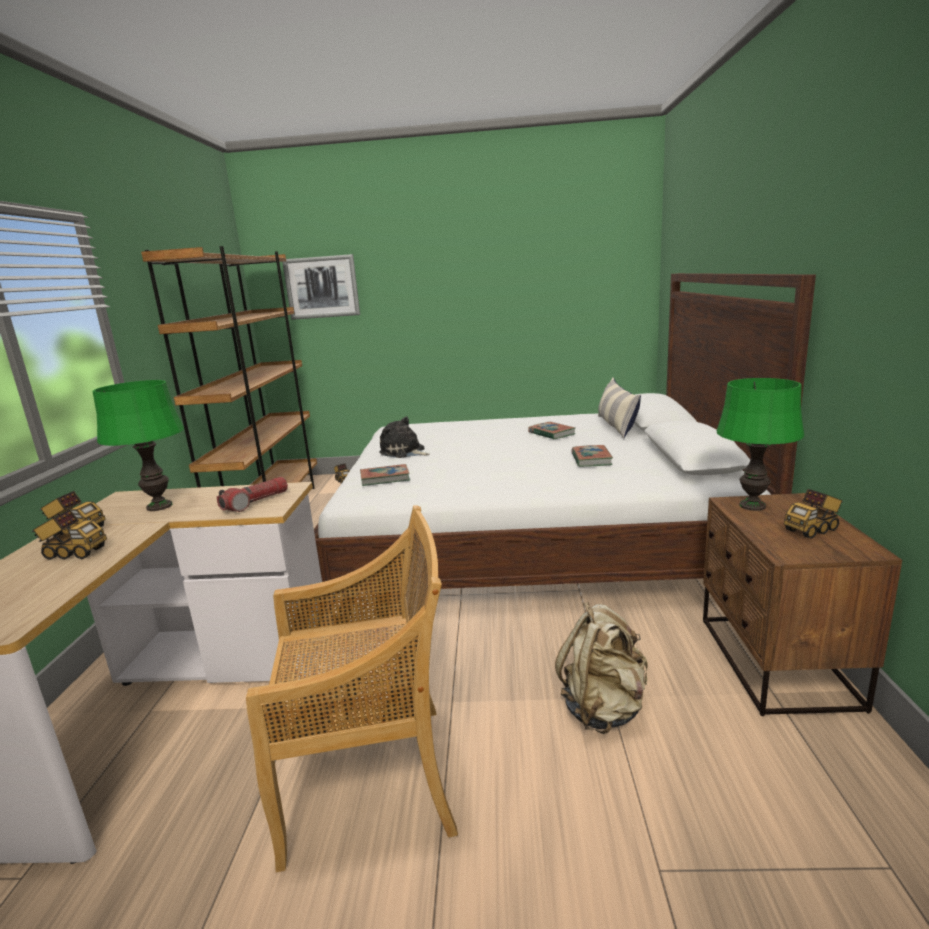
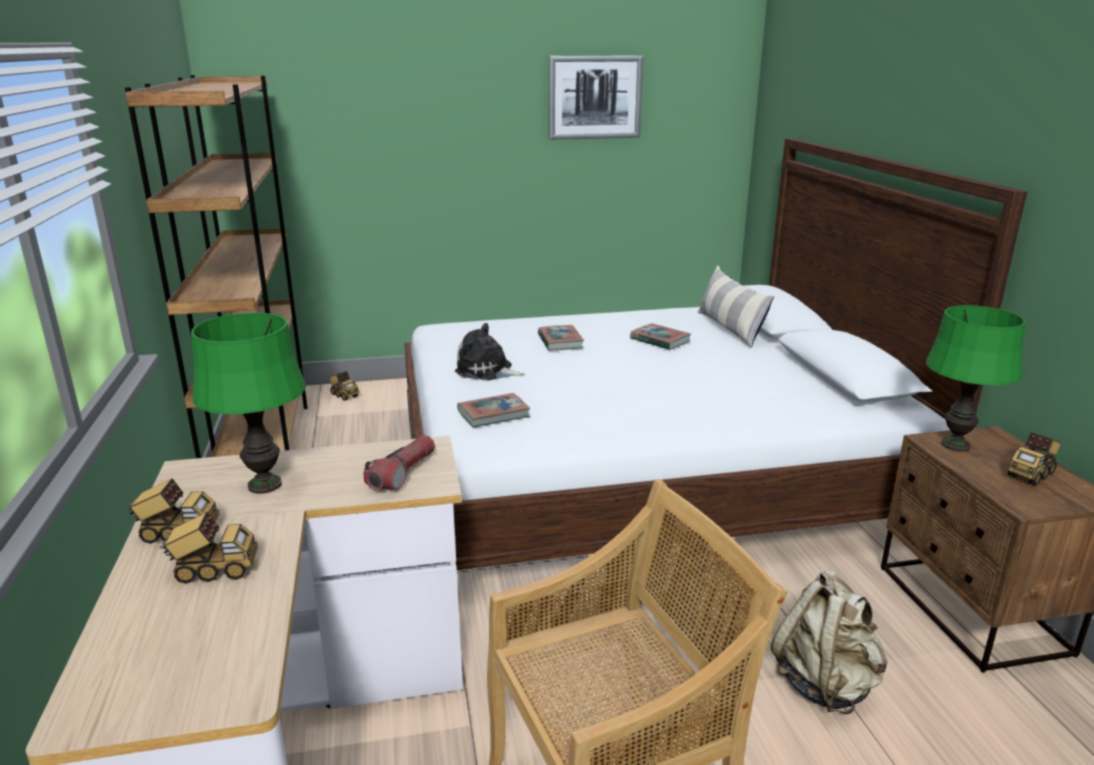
camera: 15 degrees left, 5 degrees up
picture [282,254,360,320] -> picture moved to [549,56,644,140]
book [571,445,613,467] -> book moved to [538,325,584,351]

